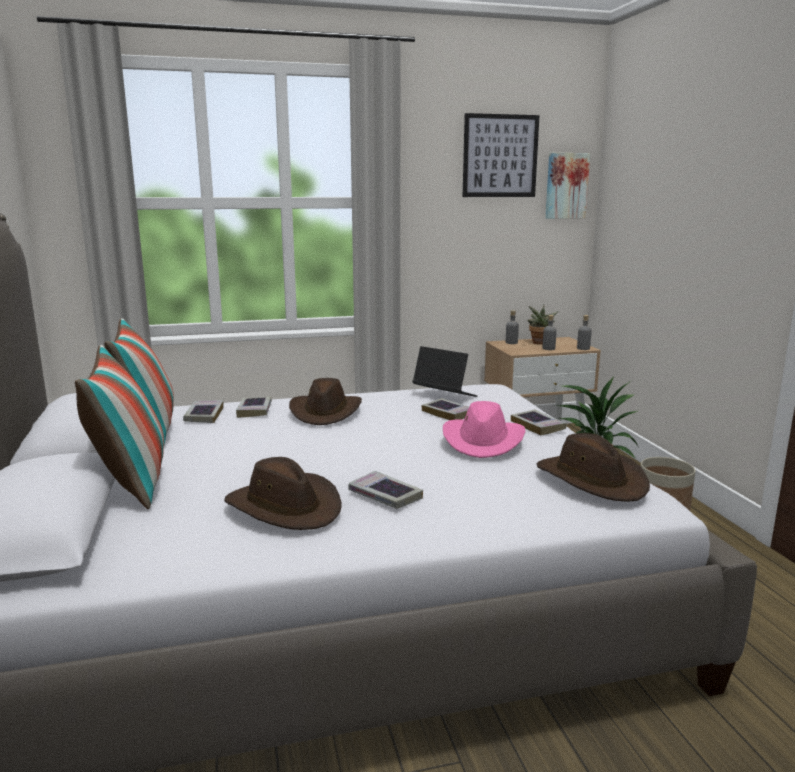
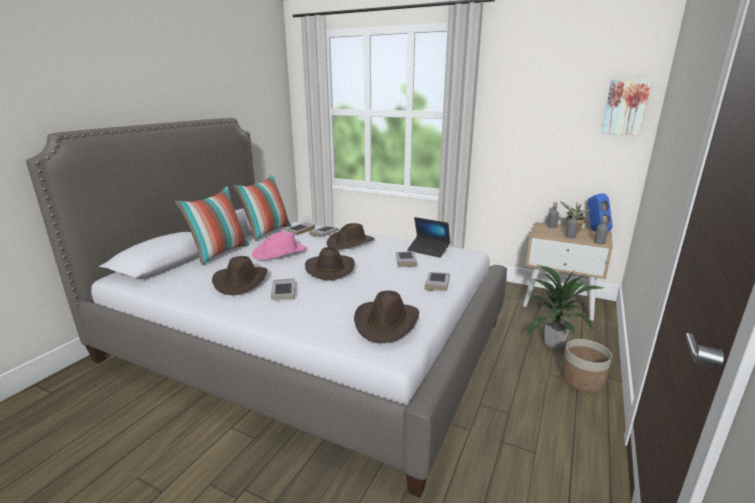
camera: 40 degrees right, 5 degrees up
laptop [412,346,478,397] -> laptop turned 135 degrees clockwise [407,217,450,258]
pink hat [443,401,526,458] -> pink hat moved to [252,232,306,260]
picture [463,113,540,197] -> none
none -> brown hat [305,247,355,281]
none -> blue speaker [587,193,613,232]

